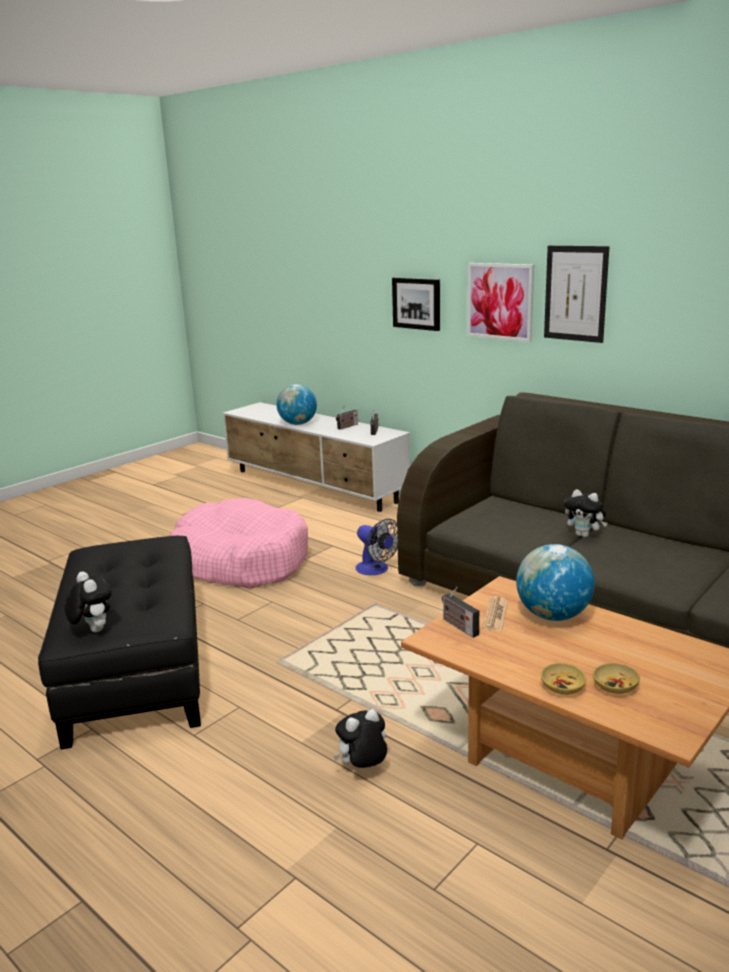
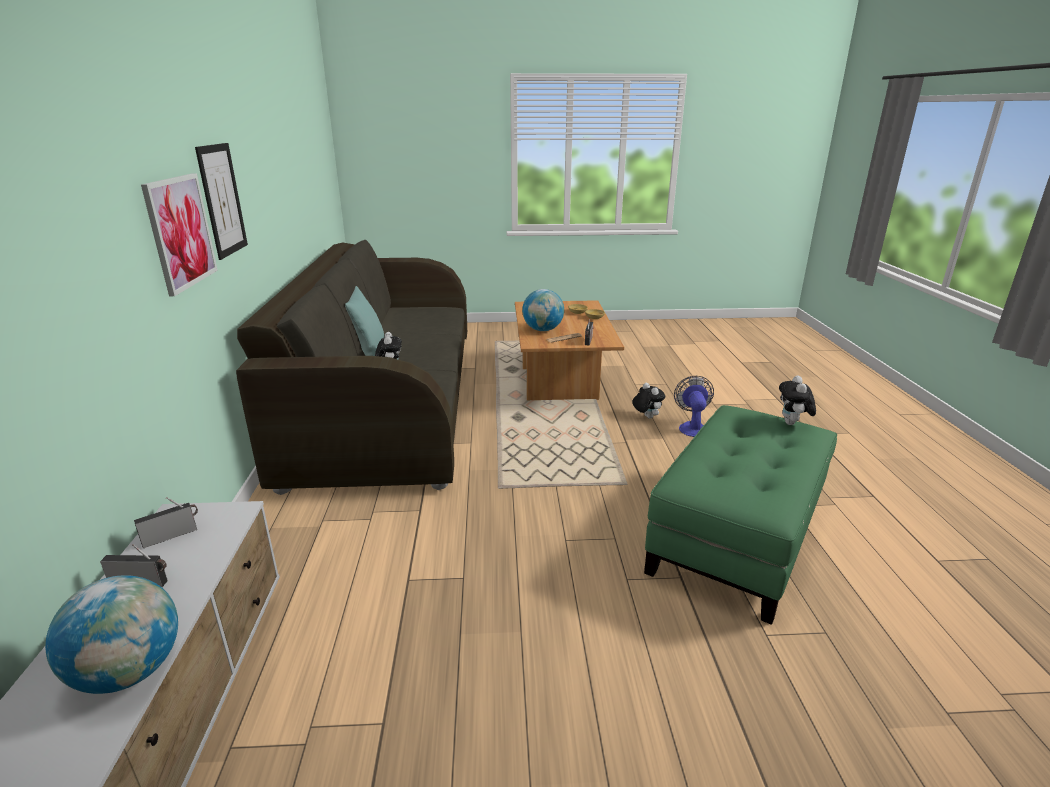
camera: 135 degrees left, 5 degrees up
black ottoman [38,536,201,749] -> green ottoman [644,405,837,625]
pink dog bed [169,498,308,589] -> none
plush toy [334,709,387,769] -> plush toy turned 135 degrees counterclockwise [632,383,665,419]
fan [356,519,398,575] -> fan moved to [674,376,714,437]
picture [392,277,440,331] -> none
none -> turquoise pillow [345,286,385,356]

